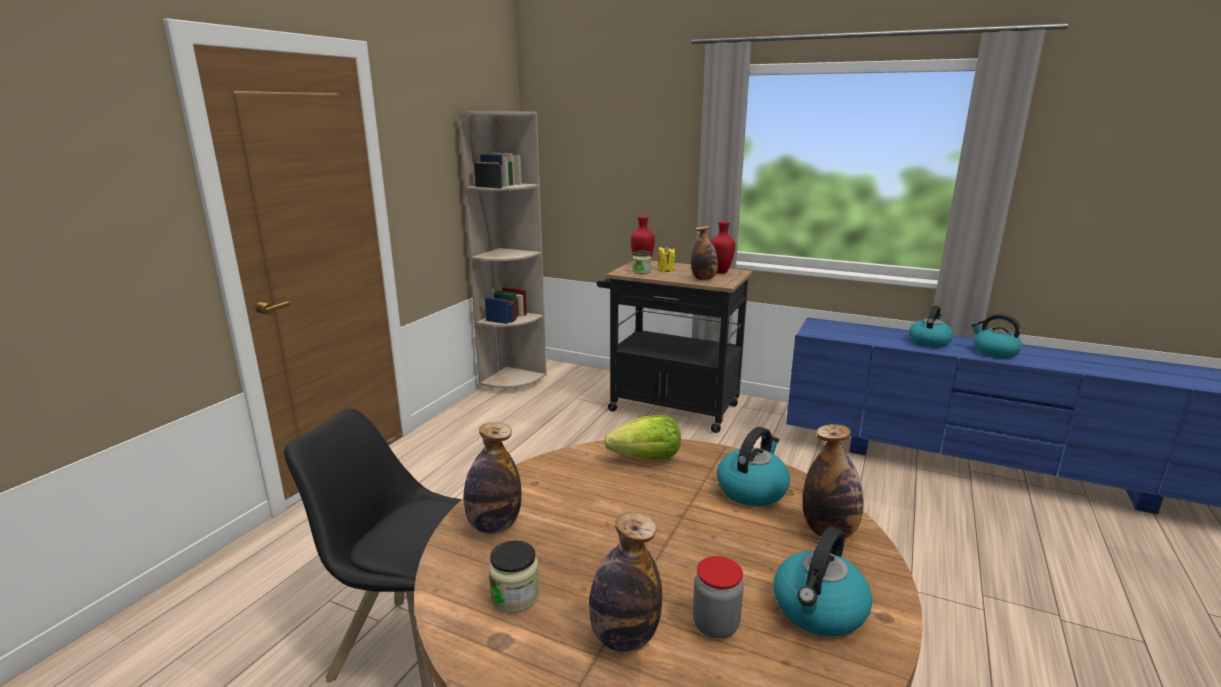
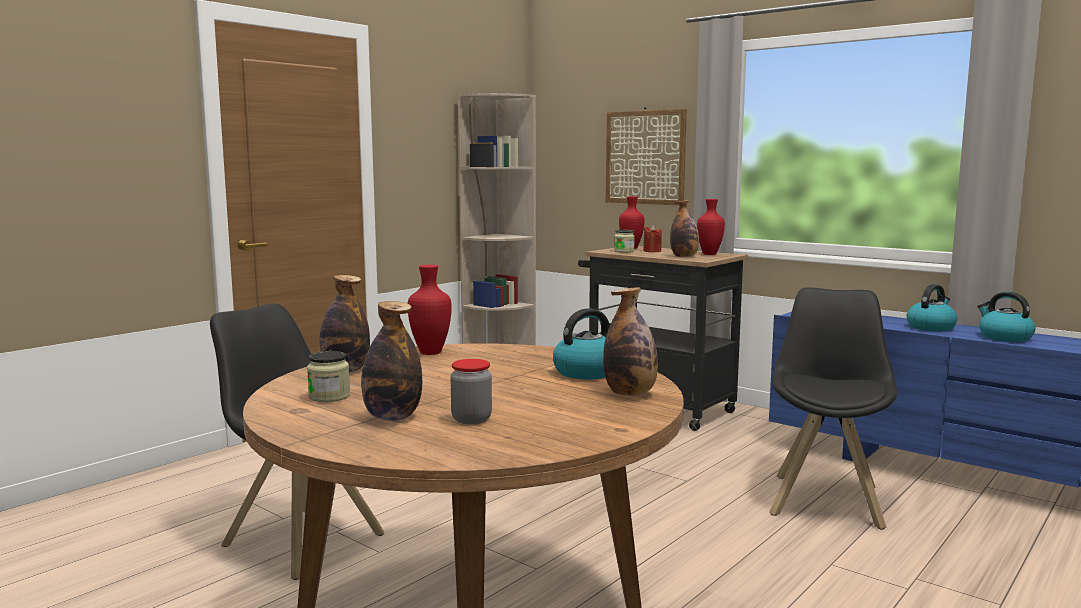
camera: 15 degrees right, 10 degrees down
lettuce [604,415,681,460] -> none
yellow candle [658,246,675,272] -> red candle [643,225,662,252]
kettle [774,527,872,637] -> none
none -> red vase [408,265,452,355]
none -> picture [606,107,687,205]
none -> black chair [769,287,897,529]

